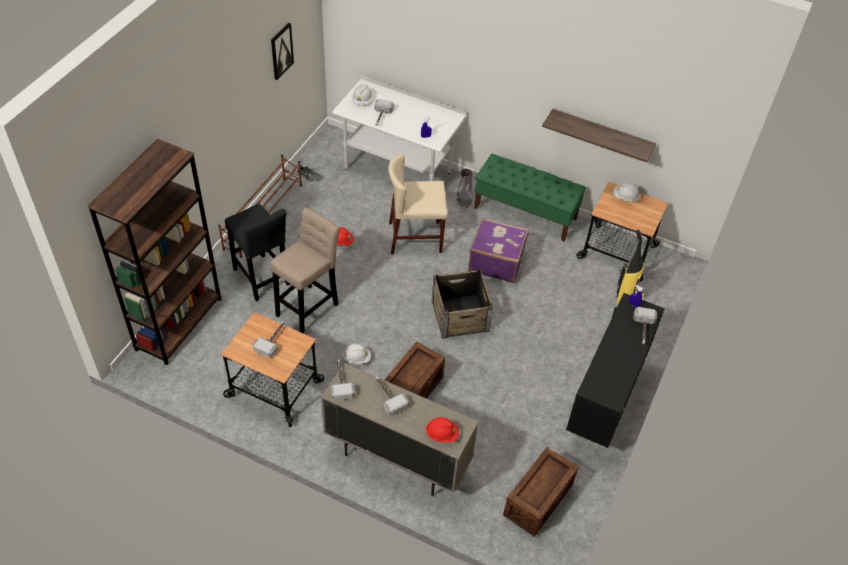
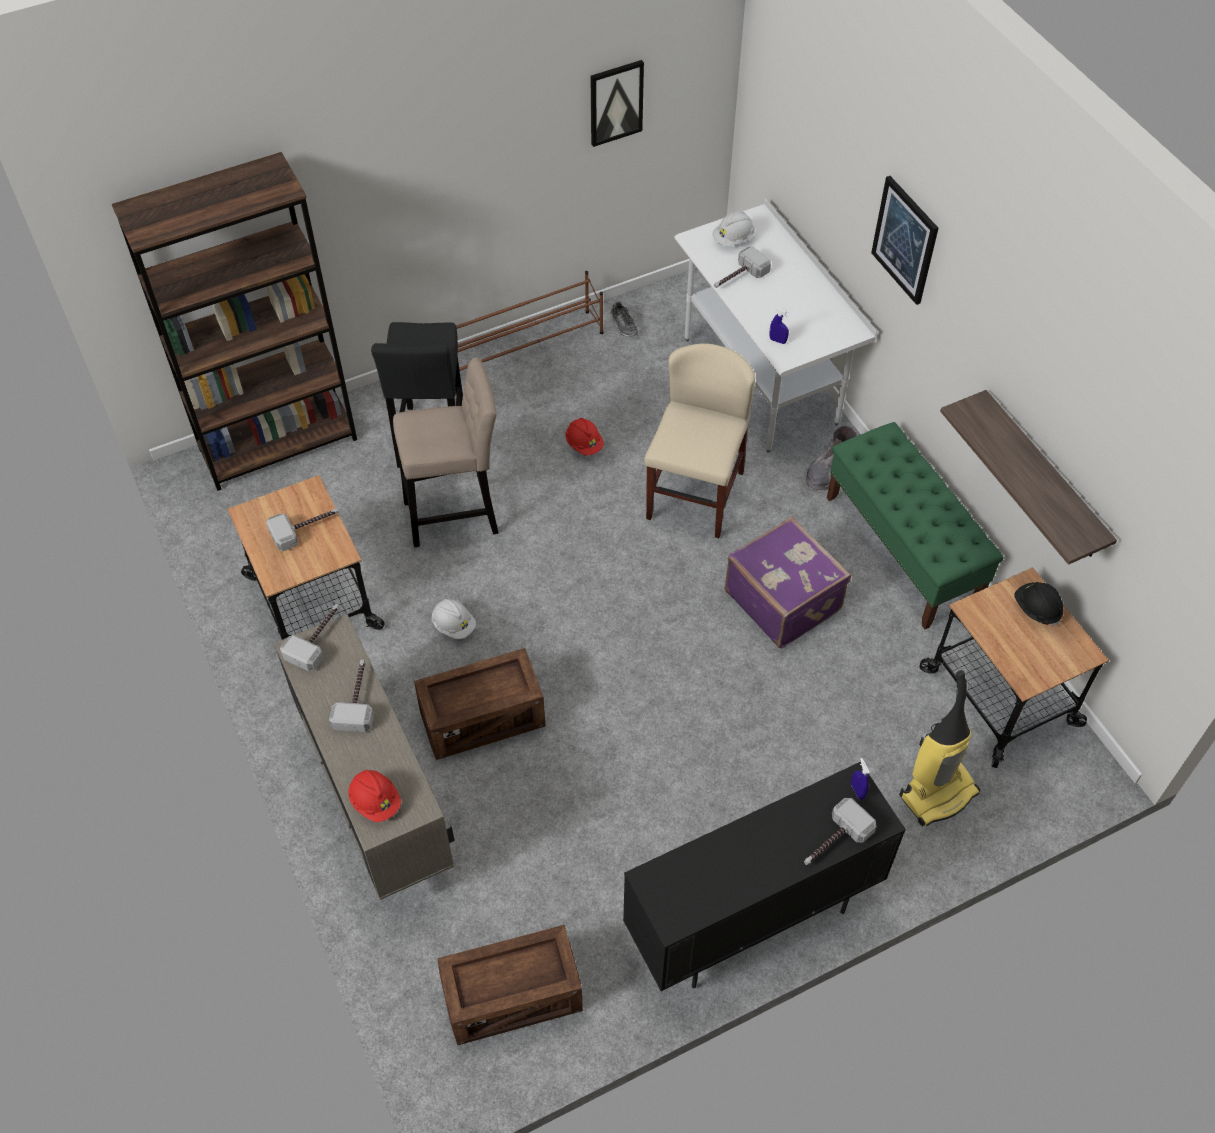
camera: 40 degrees right, 5 degrees up
beige chair [388,154,448,254] -> beige chair turned 75 degrees clockwise [644,343,755,538]
crate [432,269,493,338] -> none
white hard hat [613,183,640,202] -> black hard hat [1014,582,1063,627]
none -> picture [871,176,938,305]

